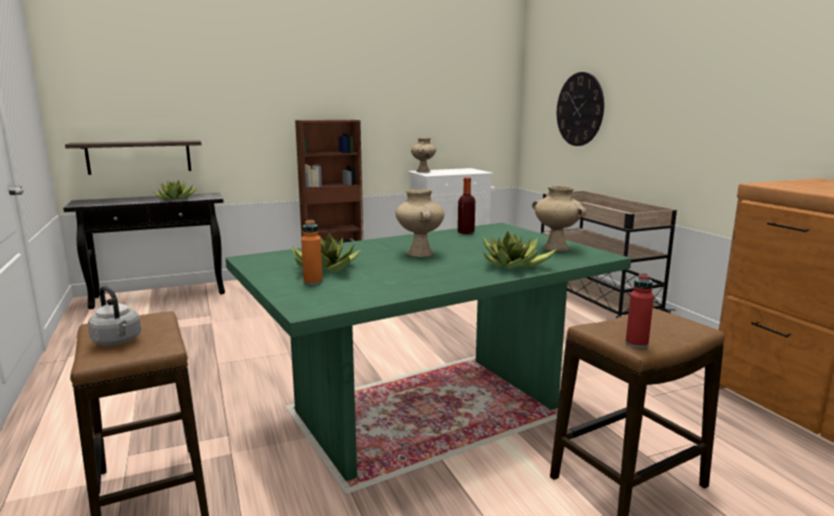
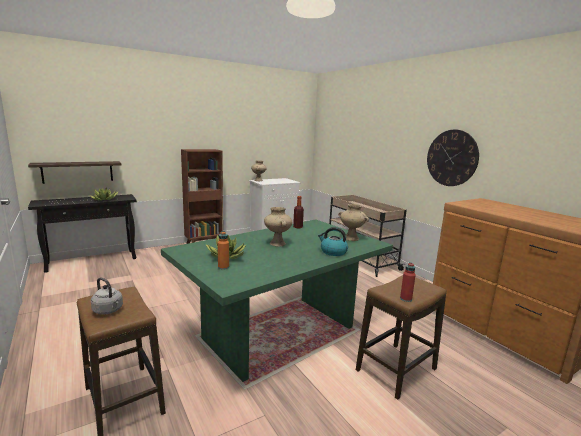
camera: 10 degrees left, 0 degrees up
potted plant [482,230,557,269] -> kettle [318,227,348,256]
wall clock [557,72,604,146] -> wall clock moved to [427,130,479,186]

